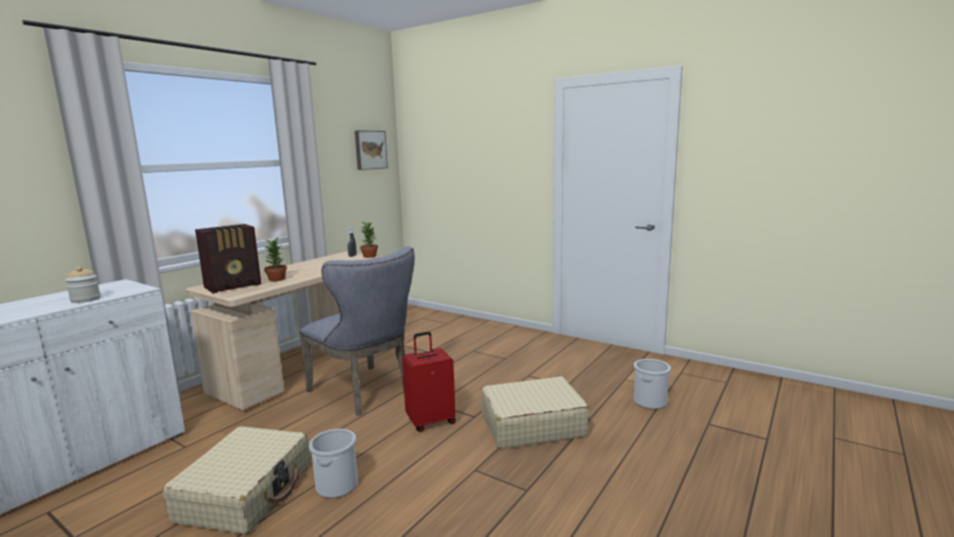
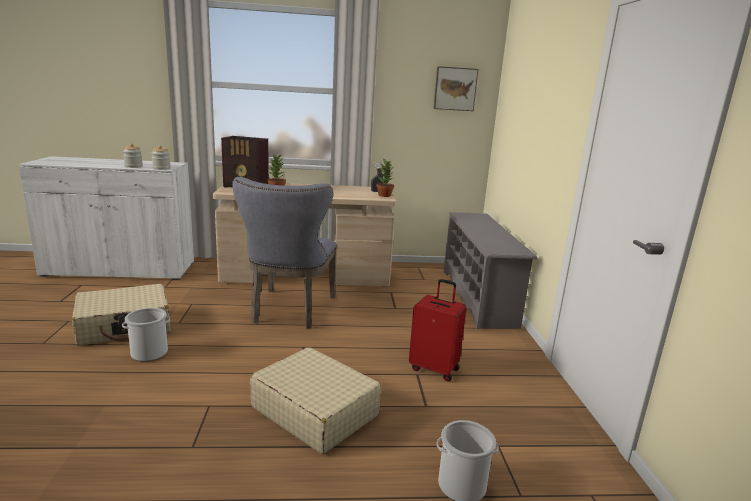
camera: 50 degrees right, 5 degrees up
red suitcase [402,332,456,432] -> red suitcase moved to [409,279,467,382]
none -> jar [151,145,171,170]
none -> grey shoe rack [444,212,537,329]

